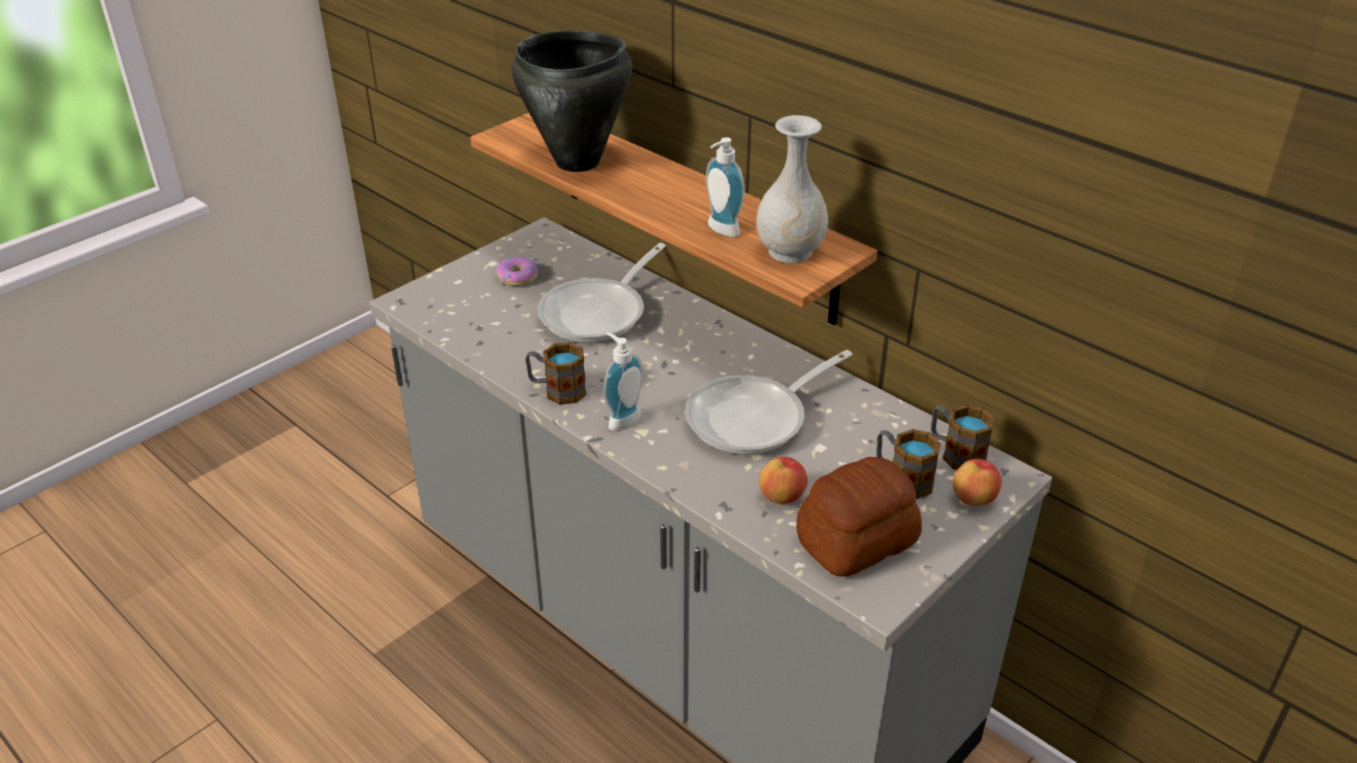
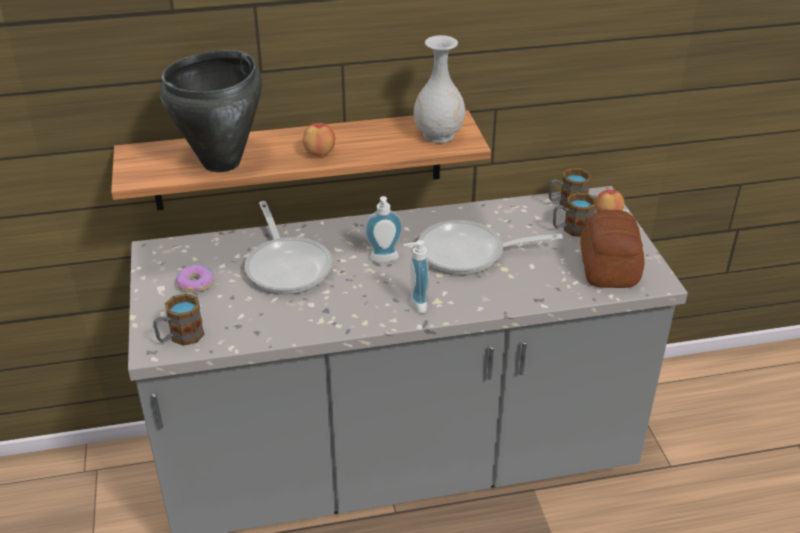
camera: 55 degrees left, 0 degrees up
mug [525,342,587,405] -> mug moved to [153,293,205,346]
frying pan [685,350,853,455] -> frying pan turned 90 degrees clockwise [418,220,563,275]
soap dispenser [706,137,745,237] -> soap dispenser moved to [364,196,403,262]
apple [759,457,808,504] -> apple moved to [303,122,335,156]

